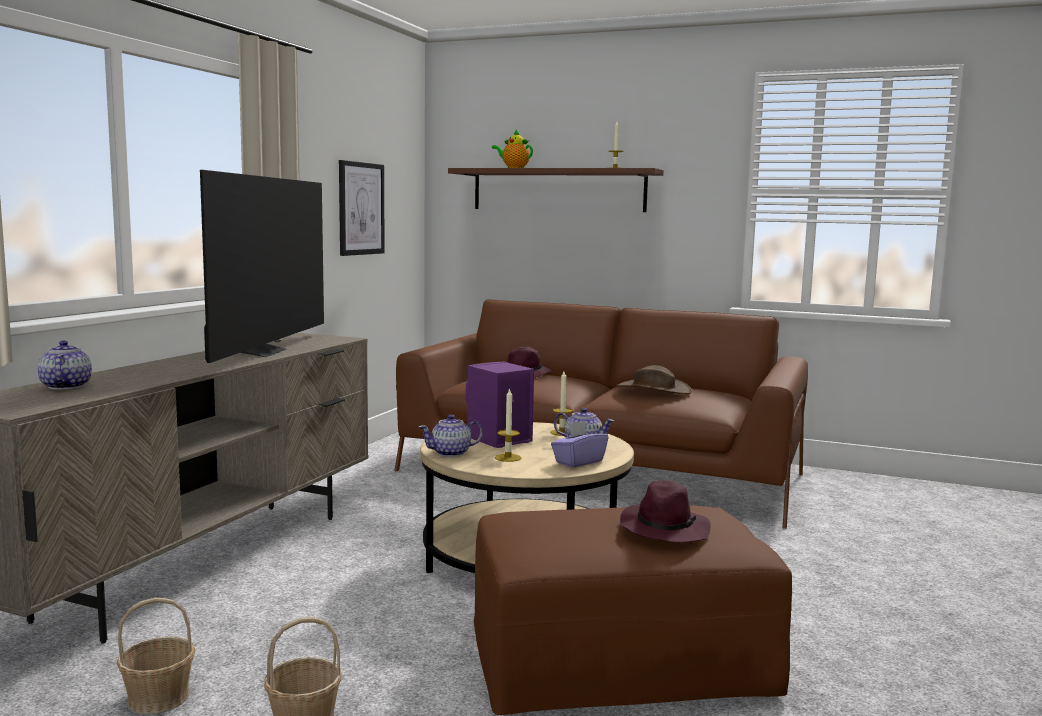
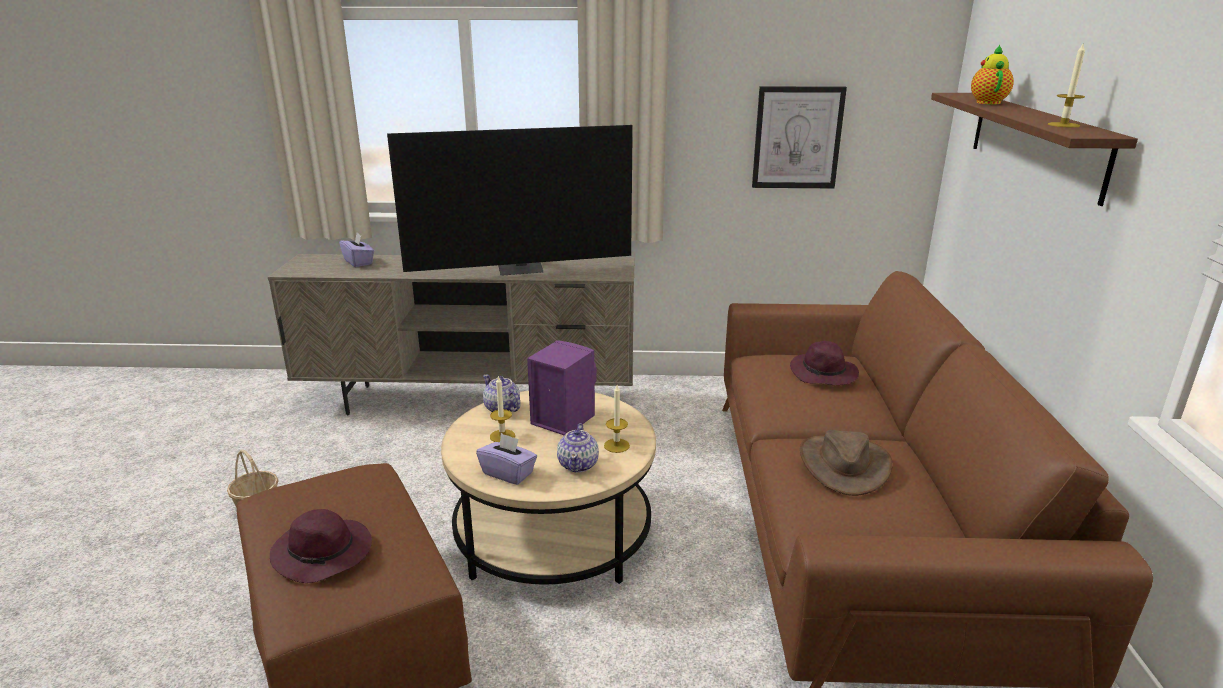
camera: 70 degrees right, 15 degrees up
teapot [38,340,92,390] -> purple tissue box [339,233,374,267]
basket [117,598,195,714] -> none

